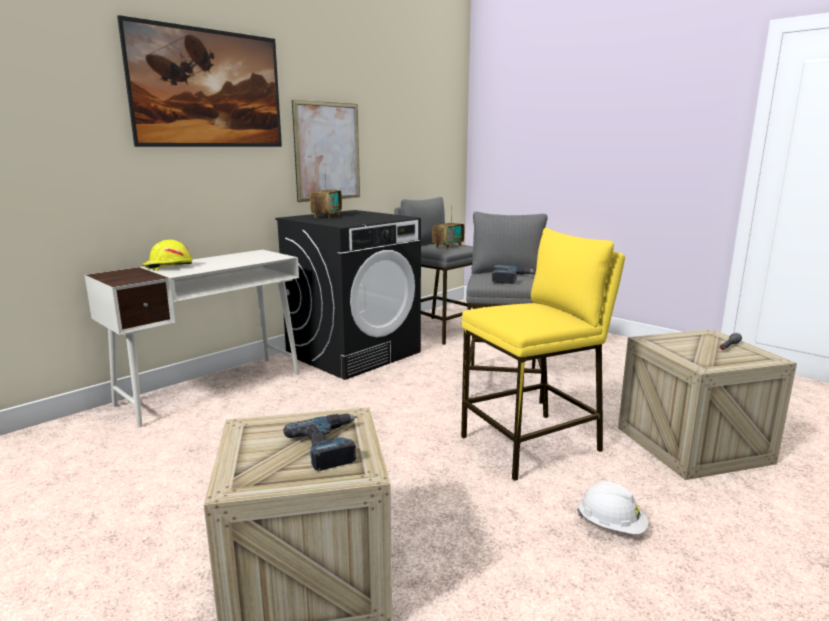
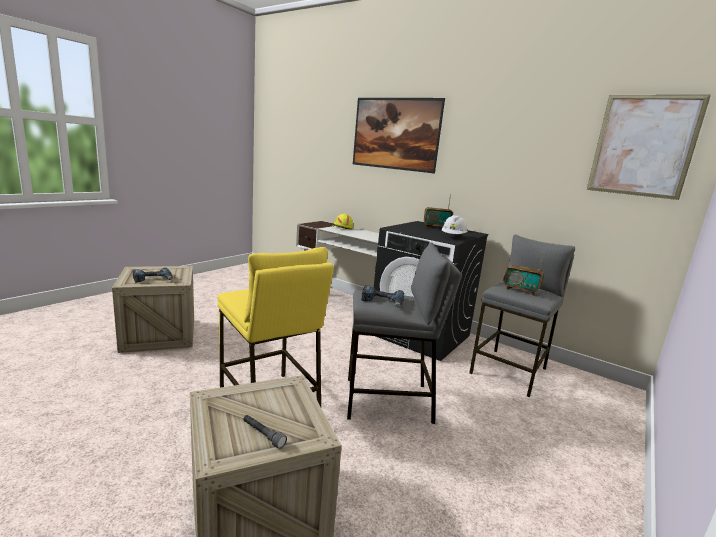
camera: 80 degrees right, 0 degrees up
picture [292,100,360,202] -> picture moved to [587,95,711,200]
white hard hat [577,481,648,534] -> white hard hat moved to [442,215,468,234]

